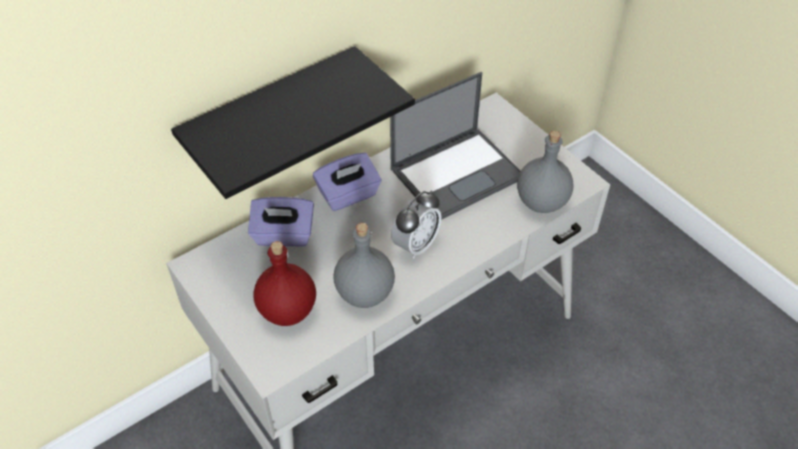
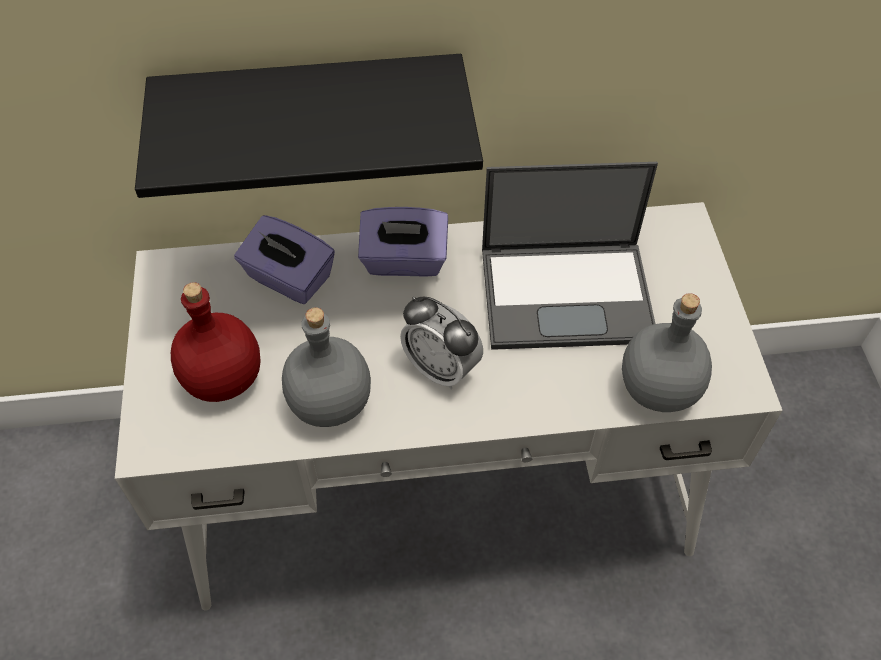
camera: 30 degrees right, 5 degrees up
alarm clock [391,191,441,259] -> alarm clock turned 60 degrees clockwise [400,297,483,390]

